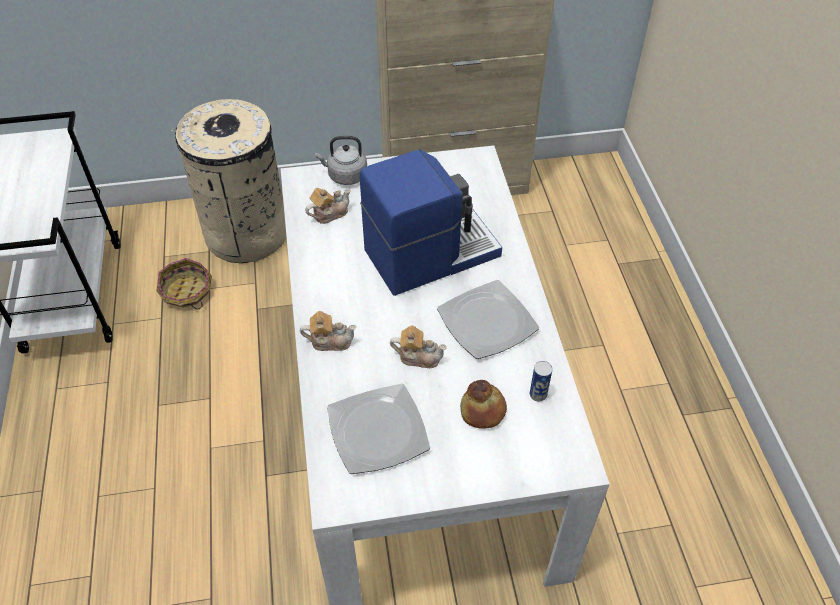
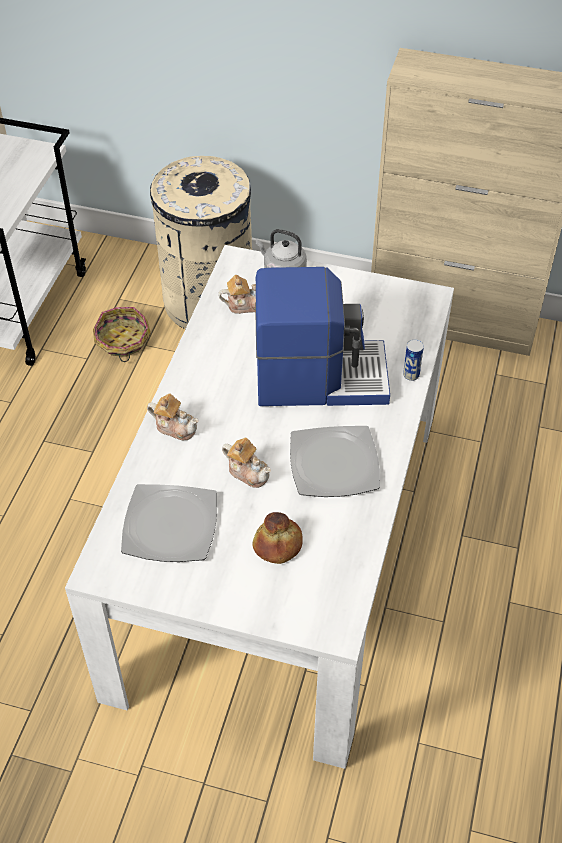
camera: 25 degrees right, 0 degrees up
can [530,361,553,402] -> can moved to [403,339,424,381]

